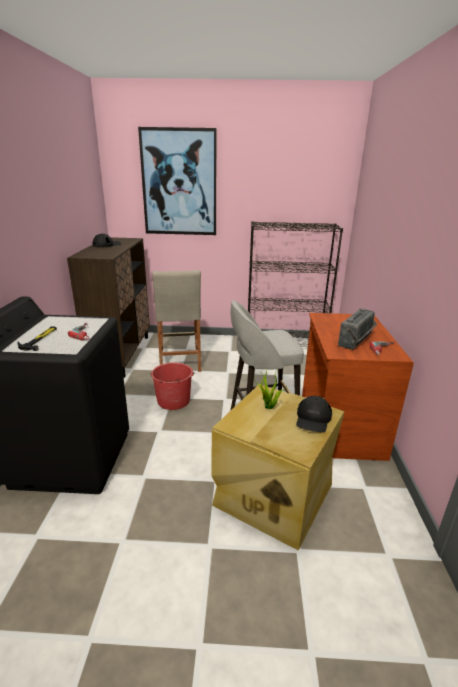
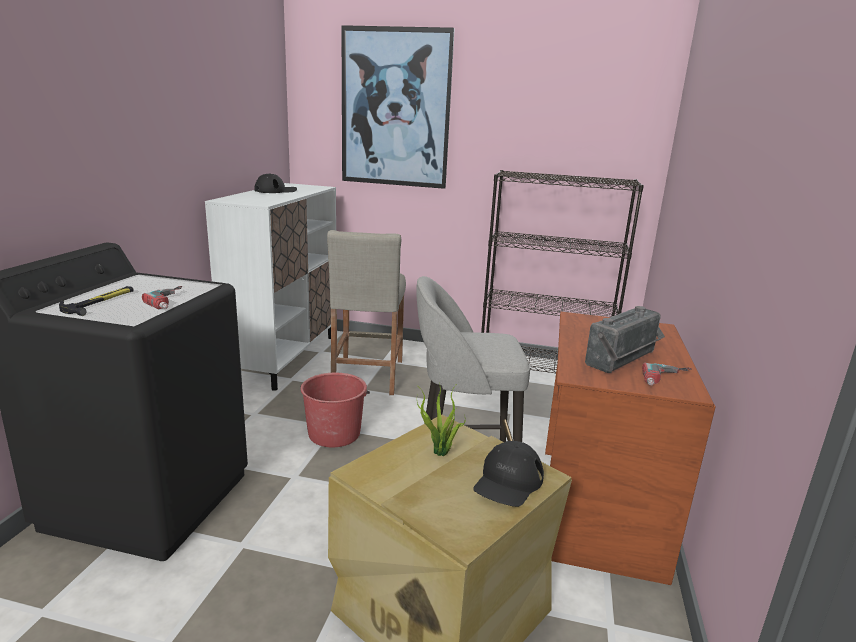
camera: 10 degrees right, 5 degrees down
brown cabinet [67,237,150,378] -> white cabinet [205,183,336,391]

